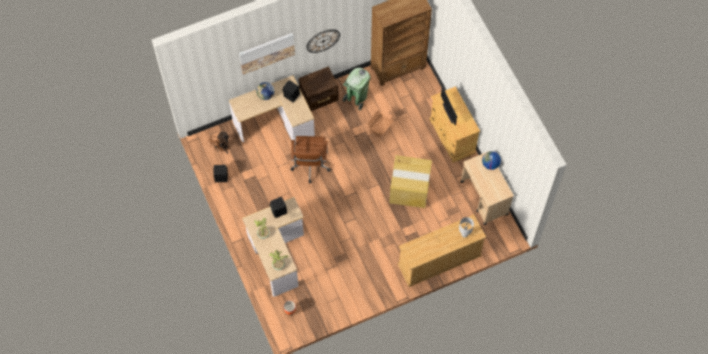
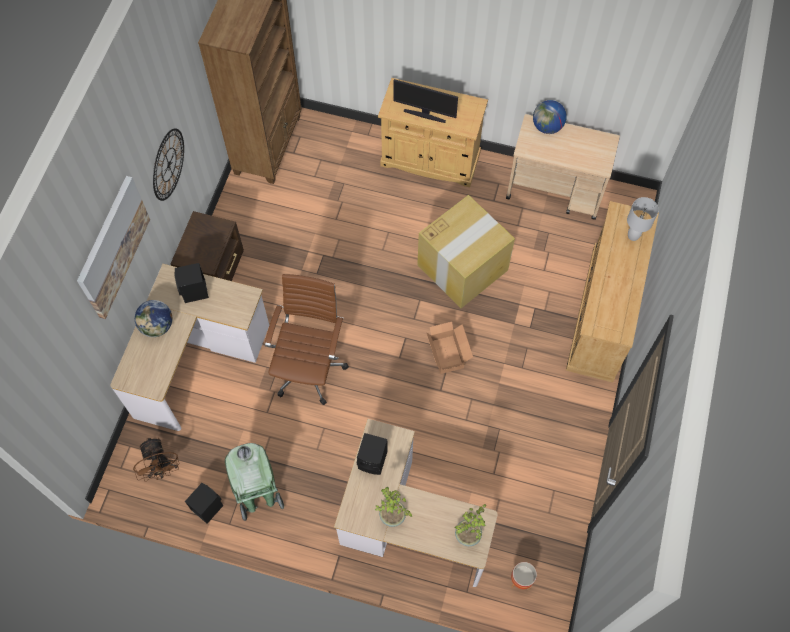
camera: 50 degrees left, 0 degrees up
brown office chair [290,136,331,184] -> brown office chair turned 120 degrees counterclockwise [265,274,349,405]
green trash can [343,68,371,110] -> green trash can moved to [225,443,284,521]
cardboard box [367,110,394,137] -> cardboard box moved to [426,322,473,374]

